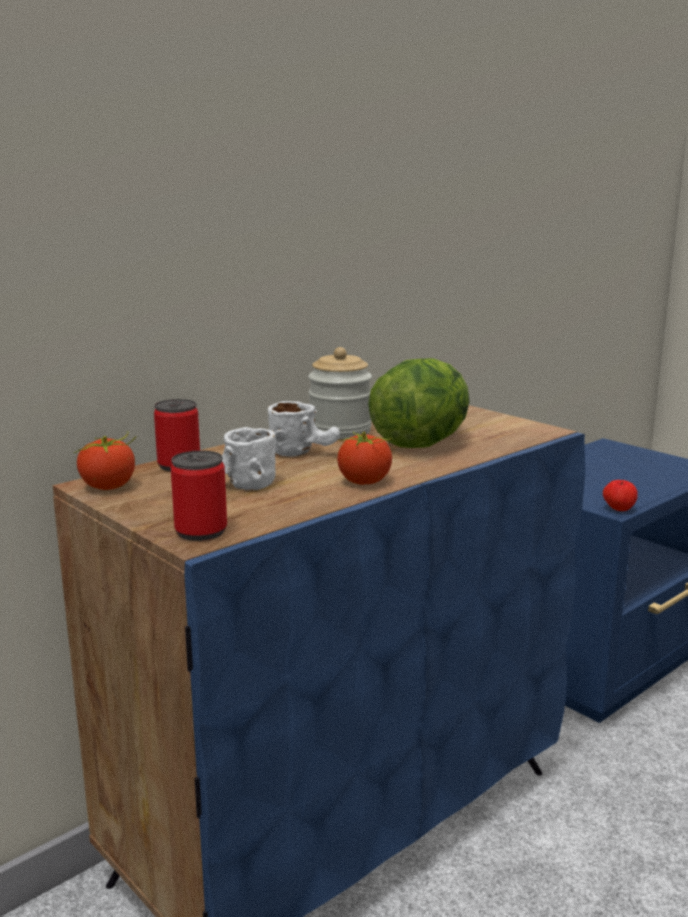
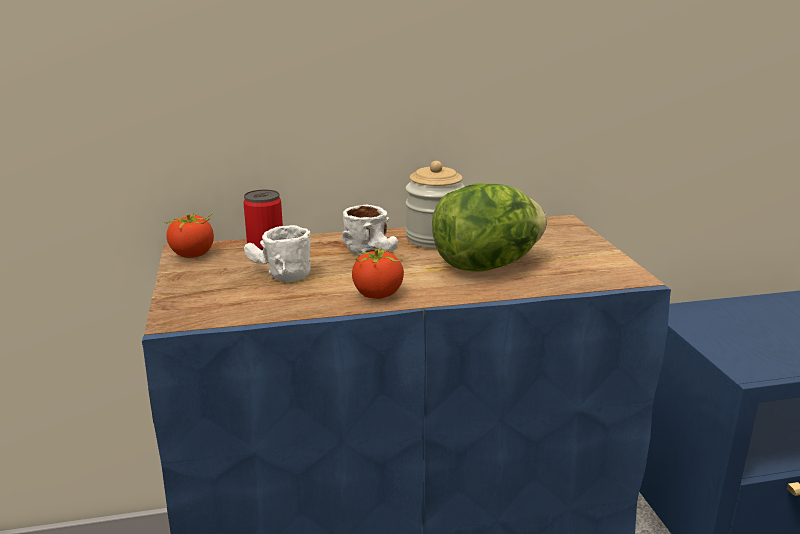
camera: 30 degrees right, 5 degrees up
can [171,450,227,541] -> none
apple [603,480,638,511] -> none

